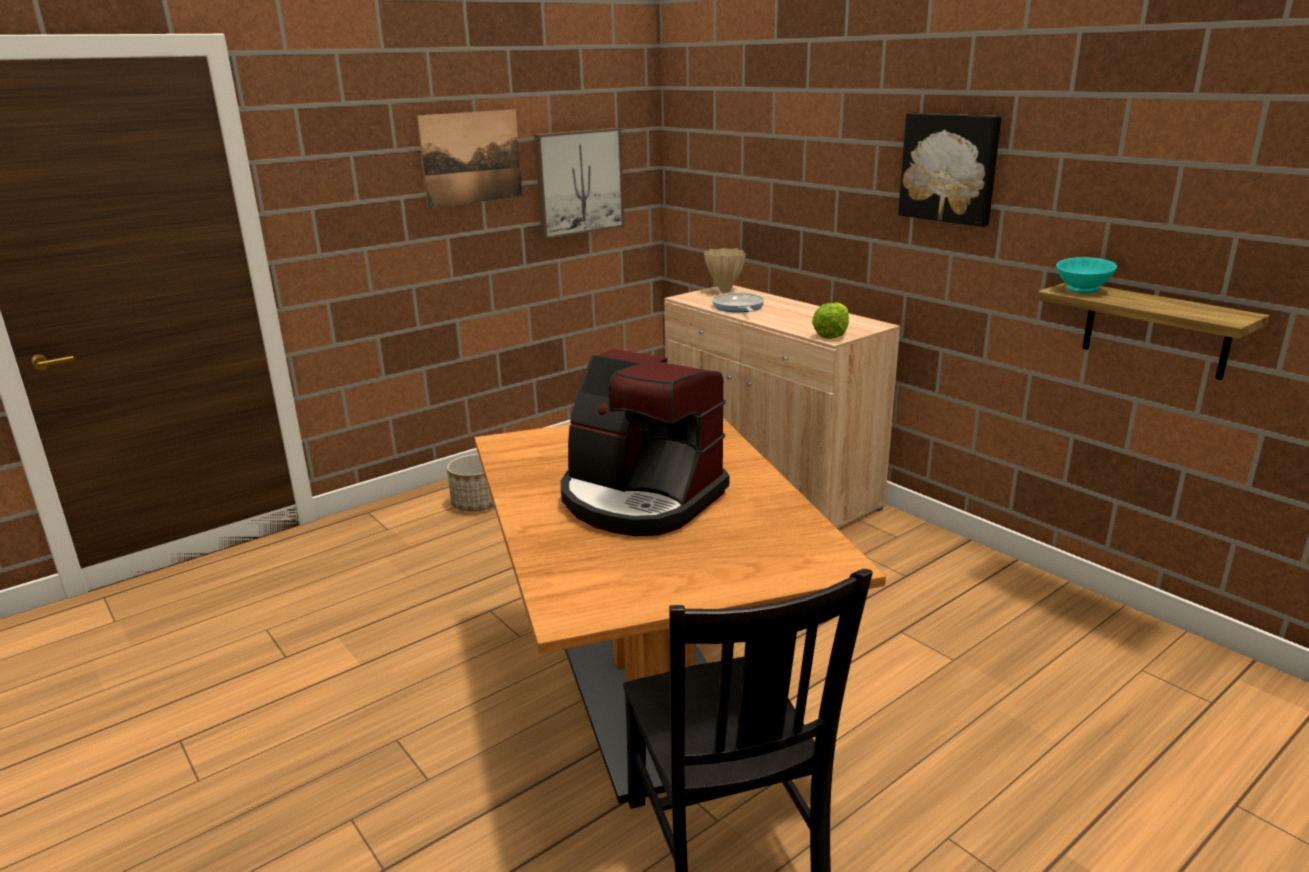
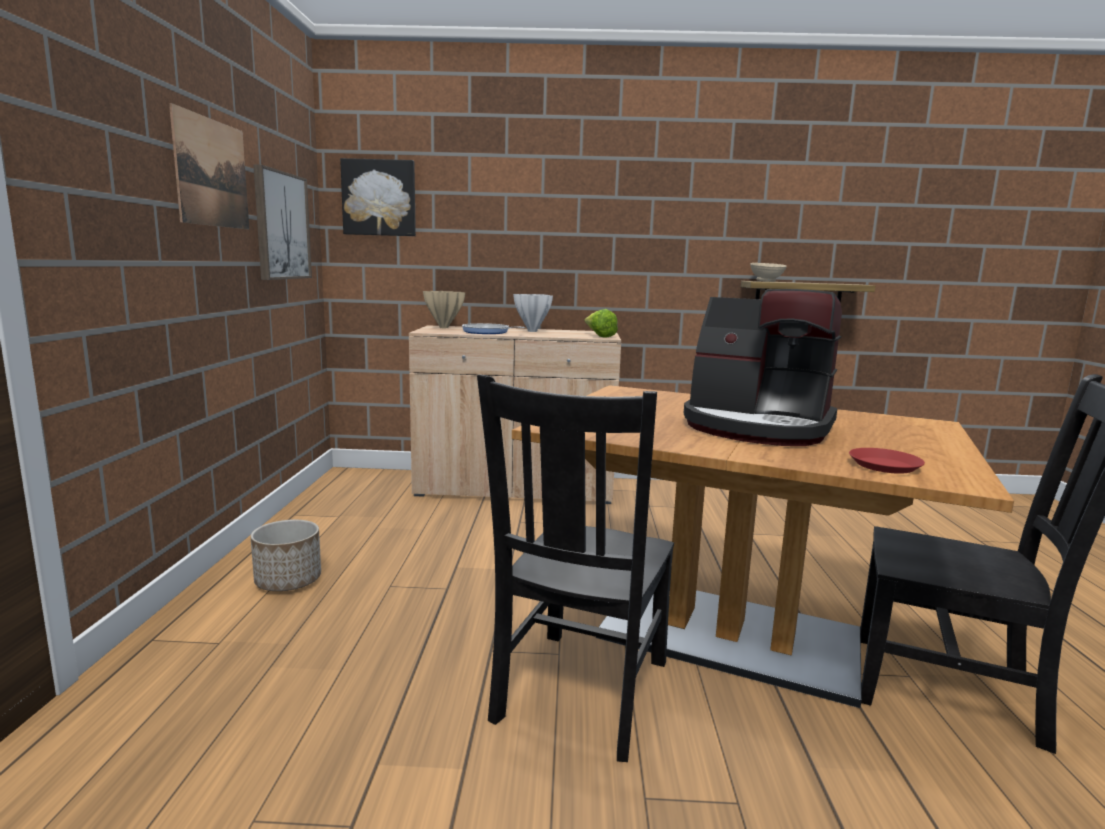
camera: 50 degrees left, 10 degrees down
coffee machine [561,349,729,536] -> coffee machine turned 45 degrees clockwise [684,289,842,446]
picture [898,113,1001,227] -> picture moved to [340,158,416,236]
turquoise bowl [1056,257,1117,293] -> beige bowl [750,263,787,282]
none -> black chair [477,375,674,762]
none -> white vase [513,294,553,332]
none -> red plate [849,448,925,474]

